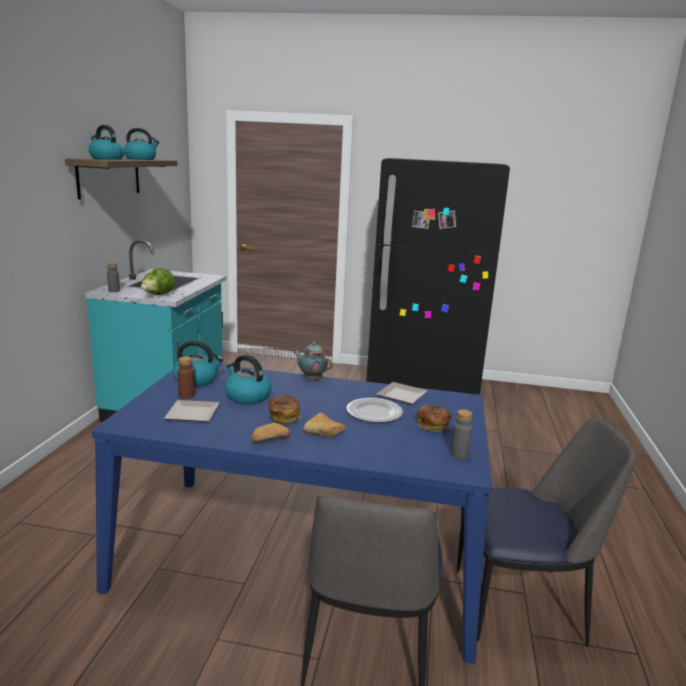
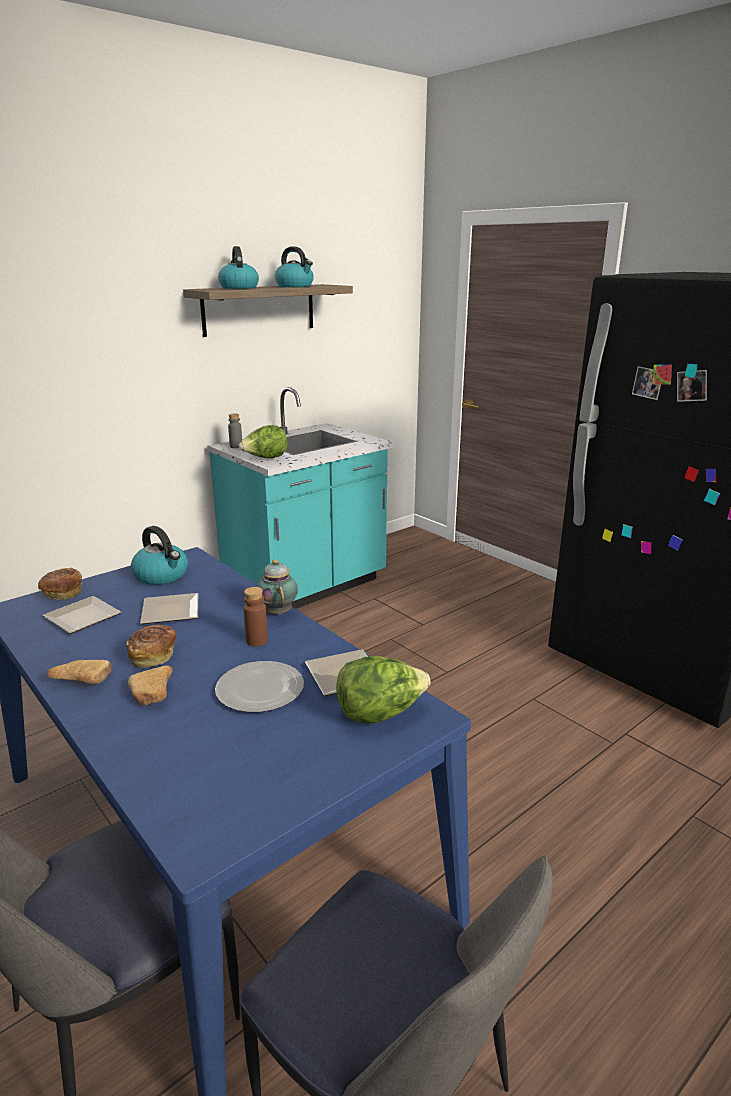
camera: 40 degrees right, 5 degrees up
brown bottle [178,357,195,399] -> brown bottle moved to [243,587,268,646]
kettle [225,355,272,404] -> plate [140,593,198,624]
bread [417,405,452,432] -> bread moved to [38,568,82,600]
grey bottle [450,409,472,459] -> none
none -> lettuce [336,656,431,724]

